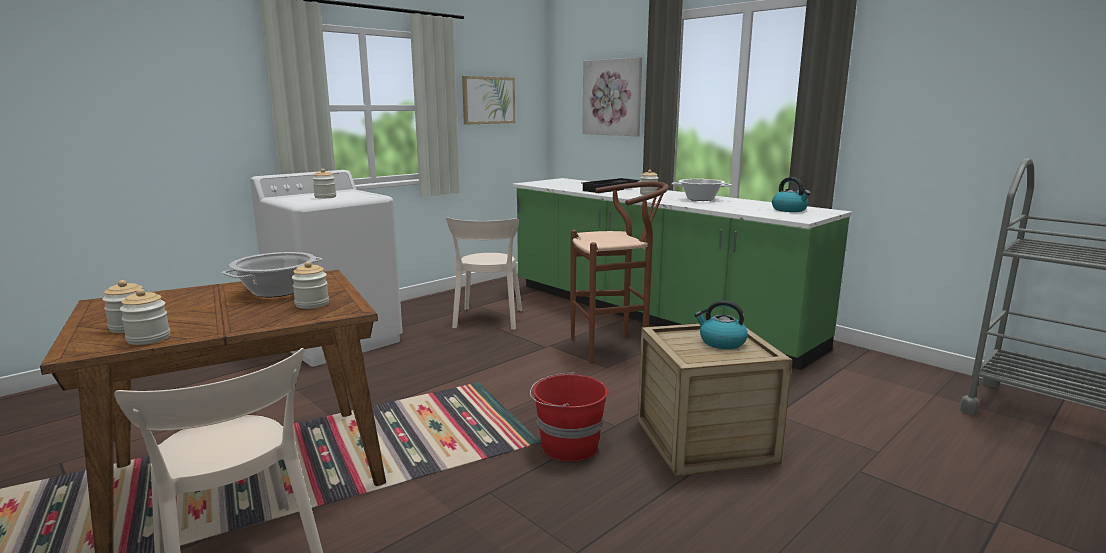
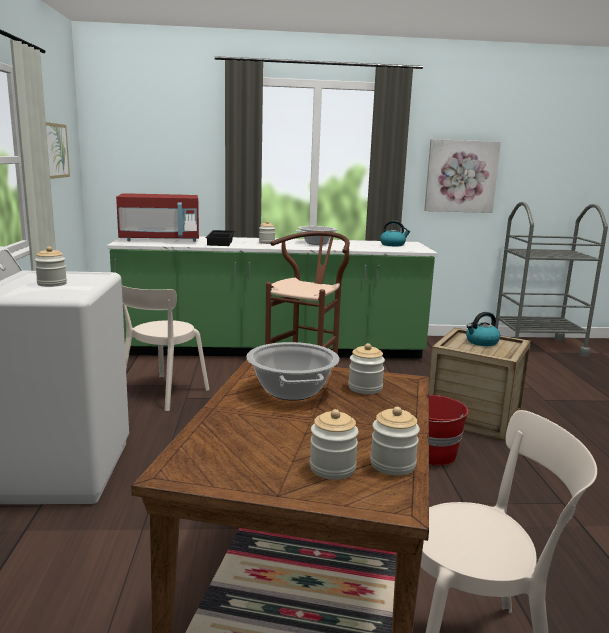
camera: 50 degrees left, 0 degrees up
beige chair [446,217,522,330] -> beige chair turned 75 degrees clockwise [122,286,209,412]
picture [582,57,642,136] -> picture moved to [424,139,501,213]
none -> red microwave [116,193,199,242]

